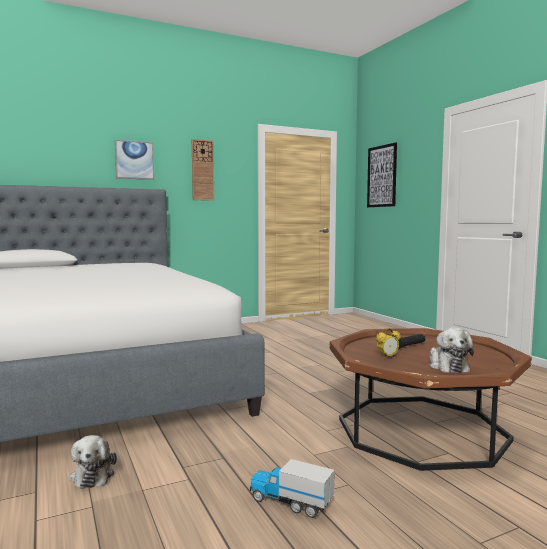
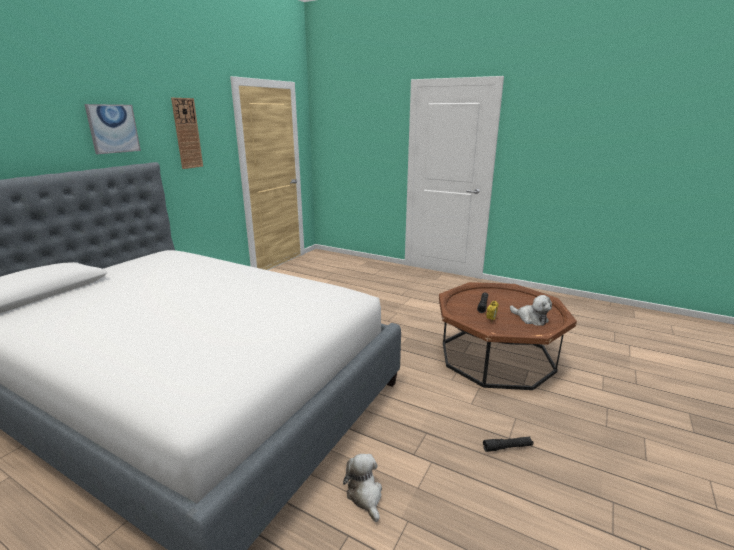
camera: 35 degrees left, 15 degrees up
plush toy [69,435,117,489] -> plush toy turned 150 degrees counterclockwise [343,454,382,522]
toy truck [250,459,335,518] -> black flashlight [483,437,533,452]
picture [367,142,397,207] -> none

